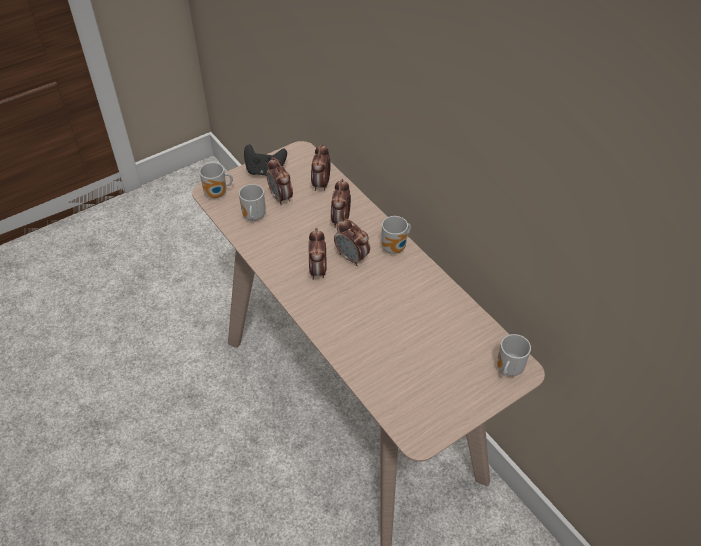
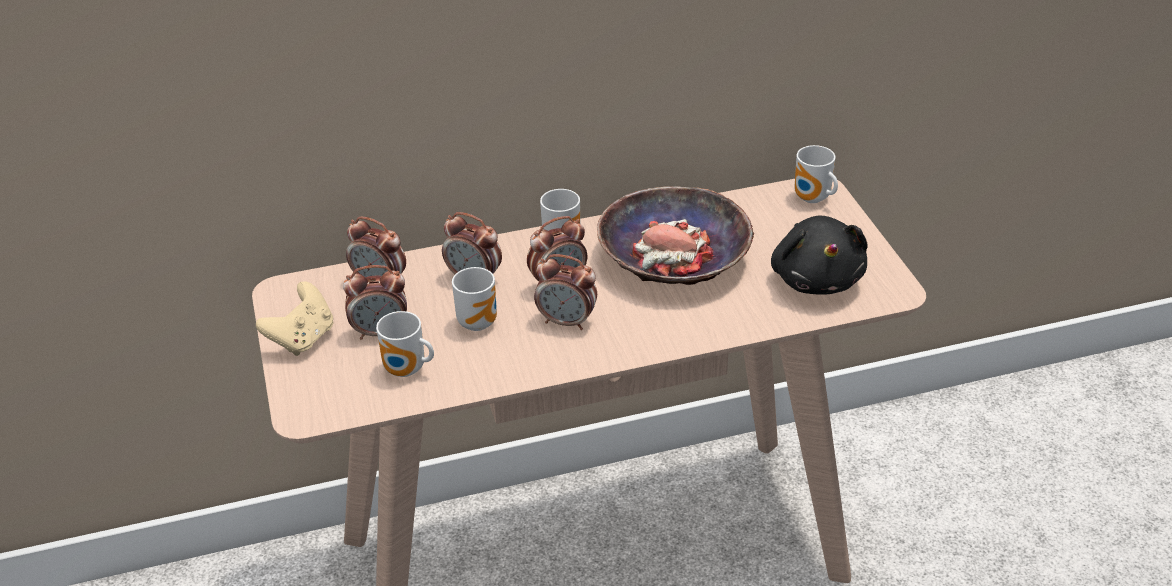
camera: 70 degrees left, 10 degrees down
mug [199,162,233,199] -> mug moved to [452,267,497,331]
black game controller [244,144,287,176] -> beige game controller [256,281,334,356]
none -> bowl [597,186,754,285]
none -> black plush toy [771,216,868,295]

